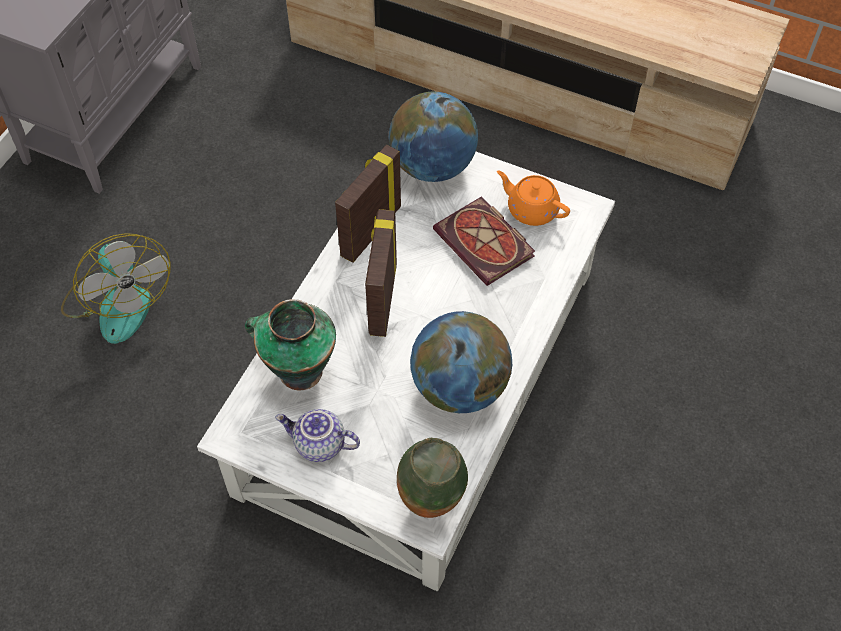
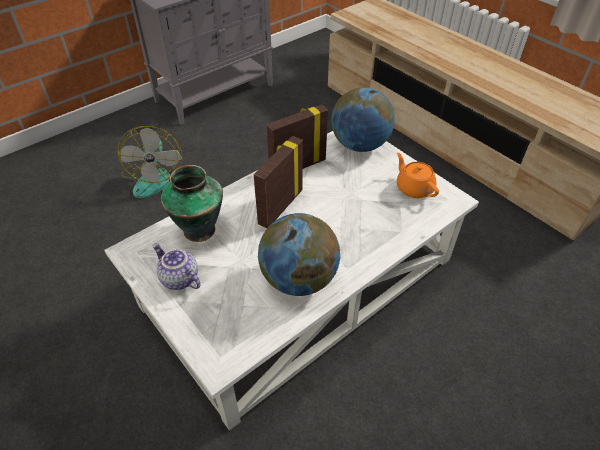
camera: 25 degrees right, 10 degrees down
vase [397,438,468,518] -> none
book [433,197,535,286] -> none

